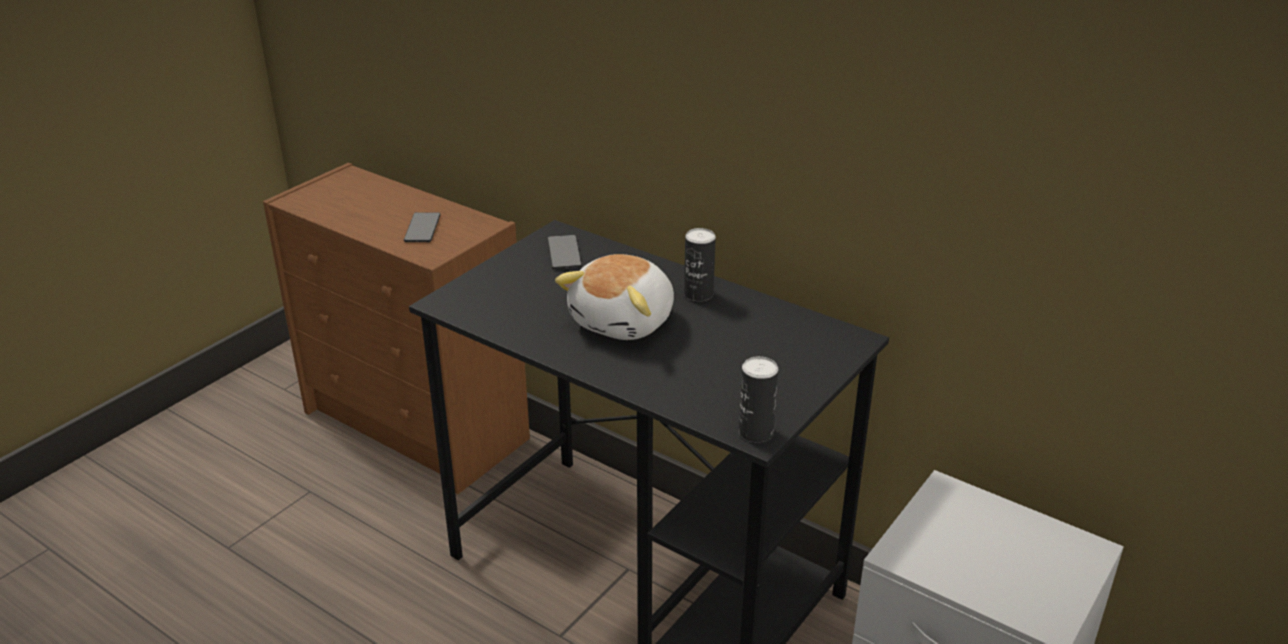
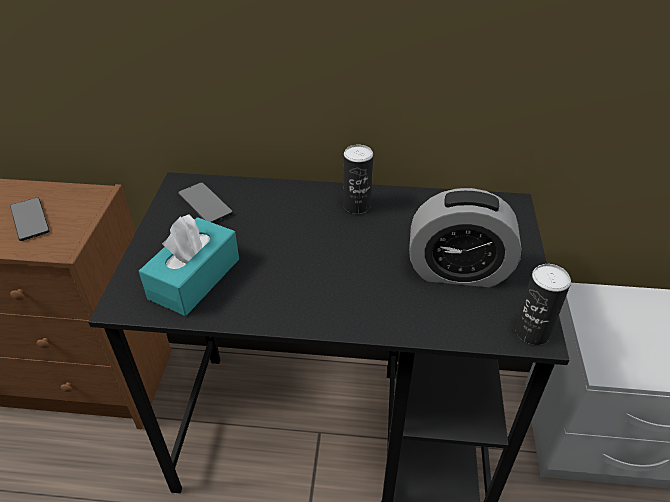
camera: 30 degrees left, 10 degrees up
plush toy [555,254,674,340] -> none
none -> turquoise tissue box [139,214,239,316]
none -> alarm clock [409,188,522,287]

